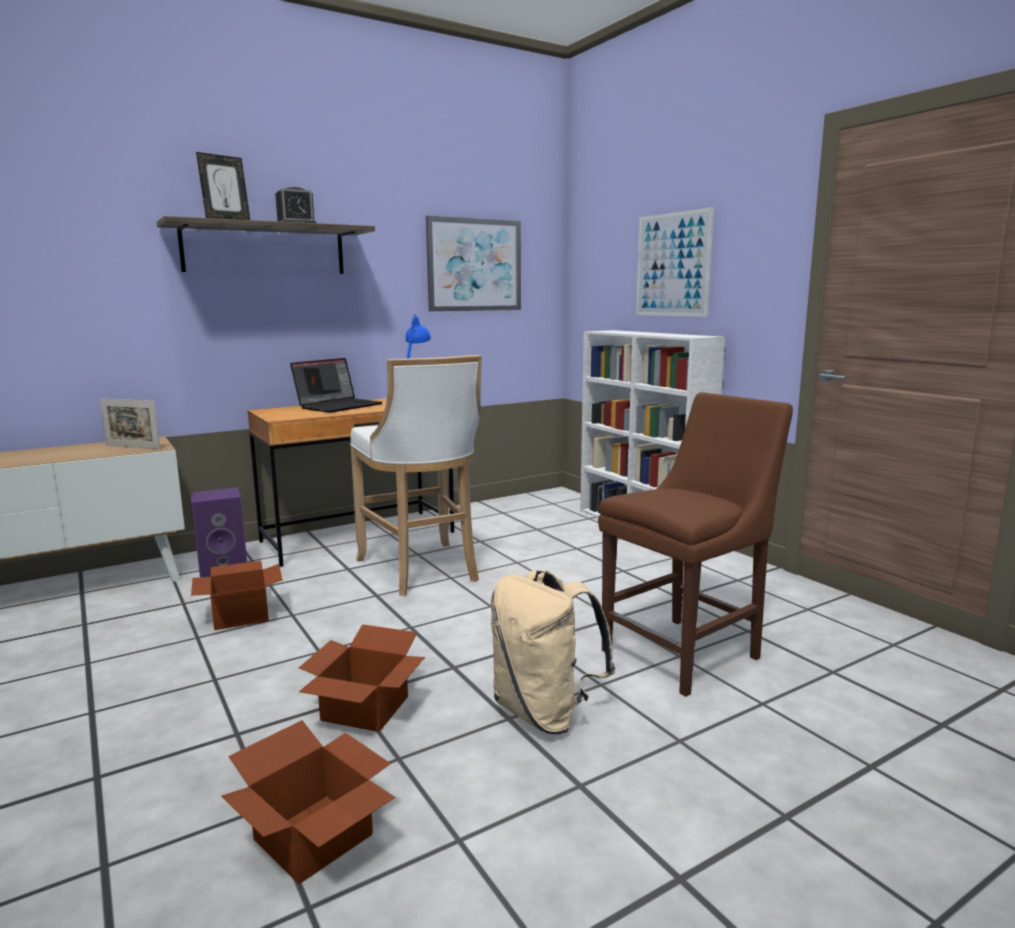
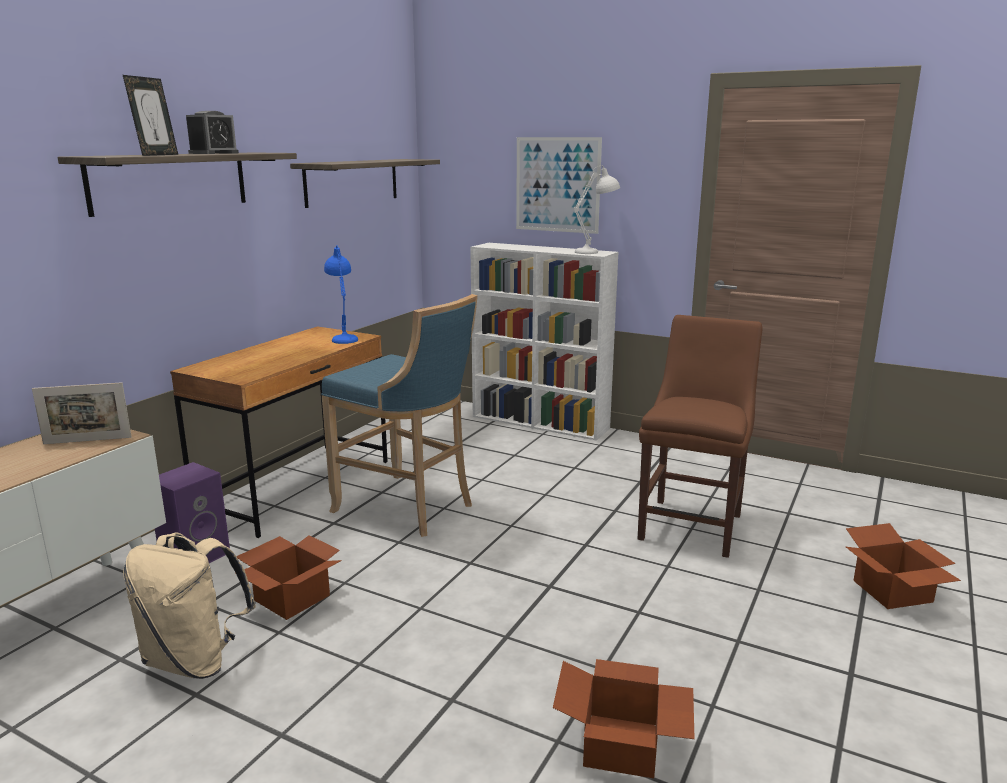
camera: 30 degrees left, 5 degrees up
laptop [290,358,383,413] -> none
cardboard box [299,624,425,732] -> cardboard box moved to [846,523,961,609]
white stool [350,355,482,596] -> blue stool [321,294,478,537]
picture [426,216,521,312] -> shelf [290,159,440,208]
beige backpack [491,570,616,734] -> beige backpack moved to [123,532,256,679]
none -> white table lamp [574,166,620,254]

